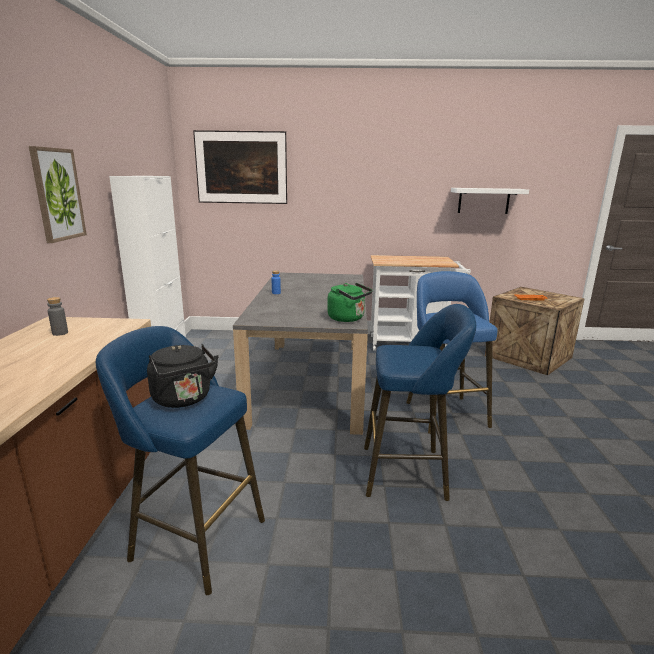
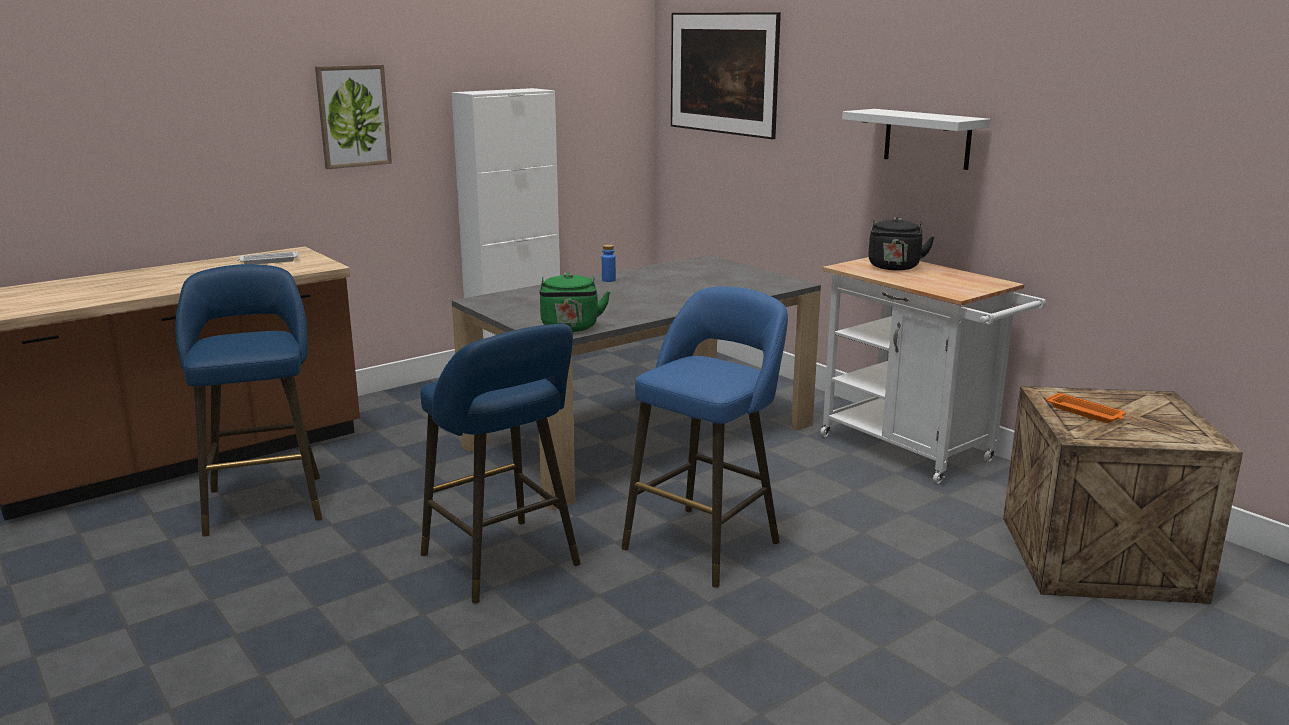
camera: 50 degrees right, 0 degrees up
grey bottle [47,297,68,336] -> white tray [237,251,299,264]
black kettle [147,344,219,408] -> black kettle moved to [868,217,935,270]
white shelf [451,188,529,214] -> white shelf moved to [842,109,990,170]

